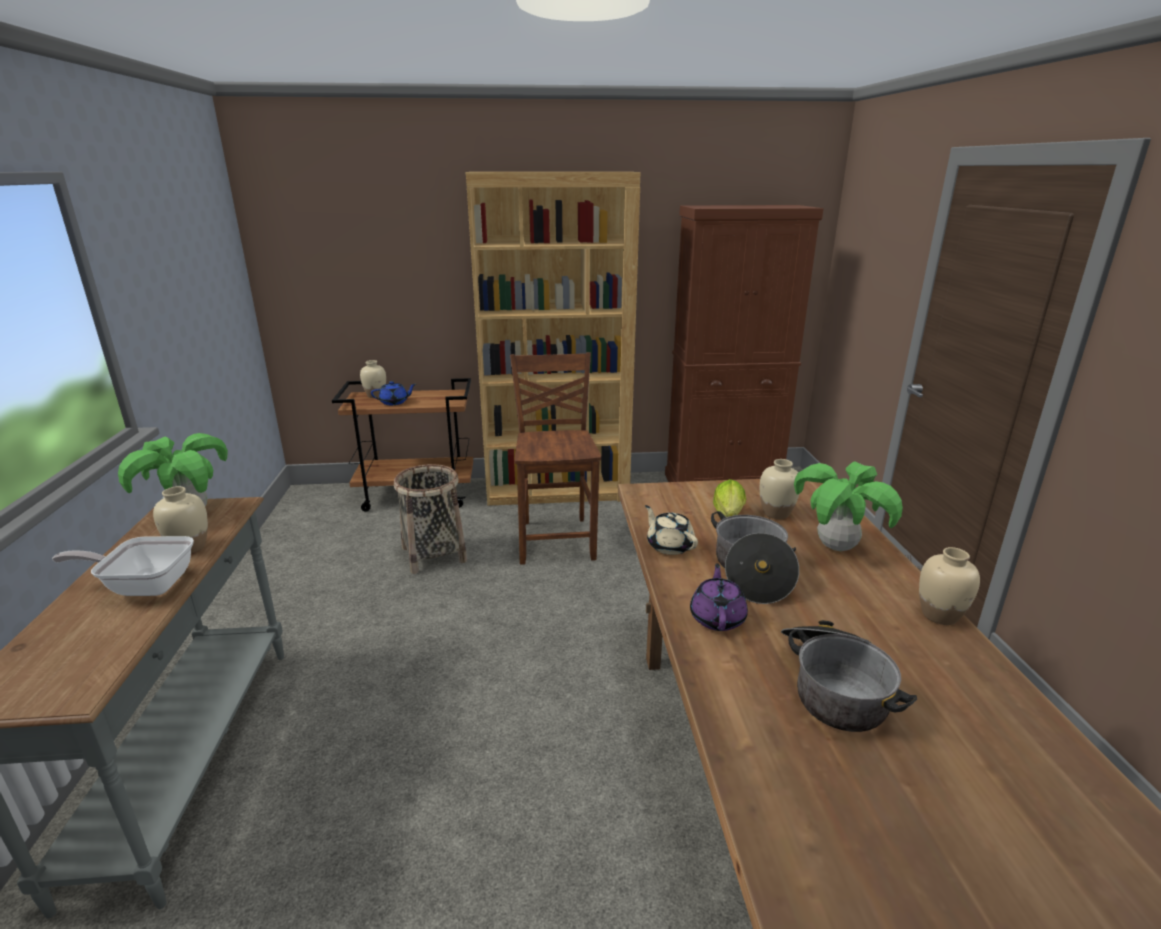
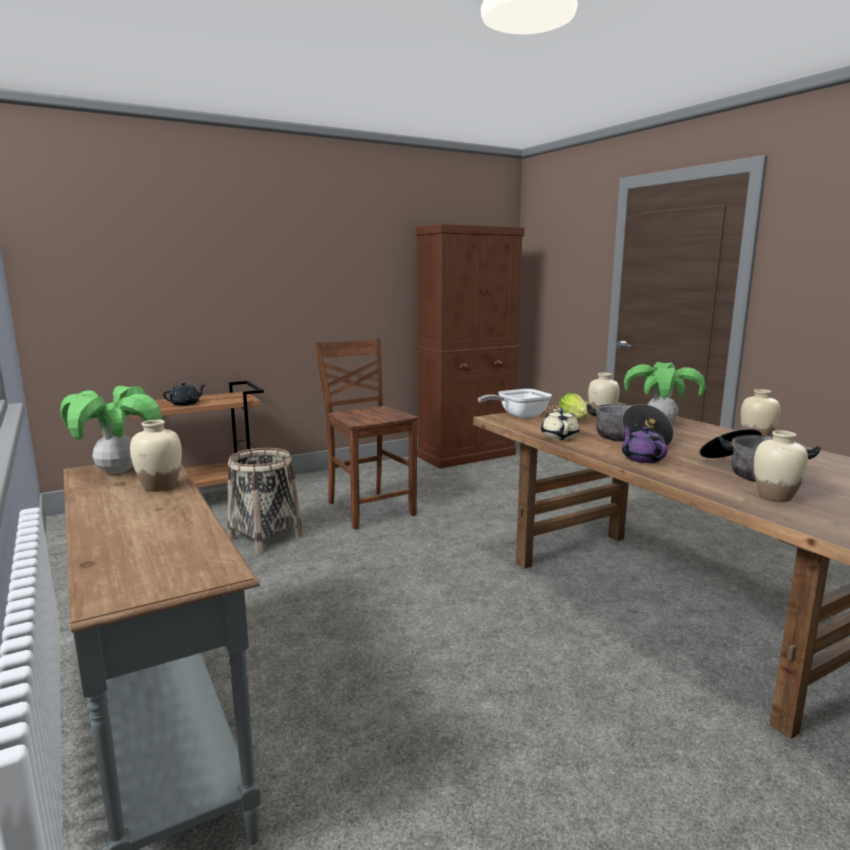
camera: 25 degrees left, 10 degrees down
frying pan [52,536,194,596] -> frying pan moved to [478,389,552,418]
beige vase [360,360,386,398] -> beige vase moved to [754,430,808,502]
blue teapot [371,381,416,405] -> black teapot [163,383,206,406]
brown bookcase [466,172,640,506] -> none
beige teapot [645,505,698,555] -> beige teapot turned 60 degrees clockwise [541,408,579,440]

